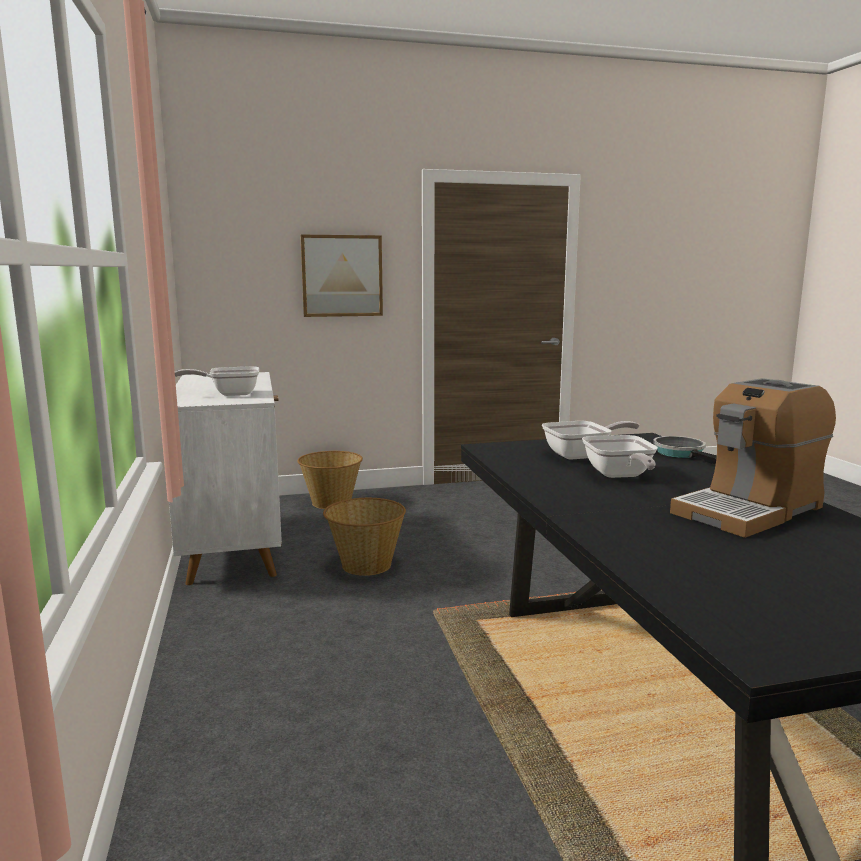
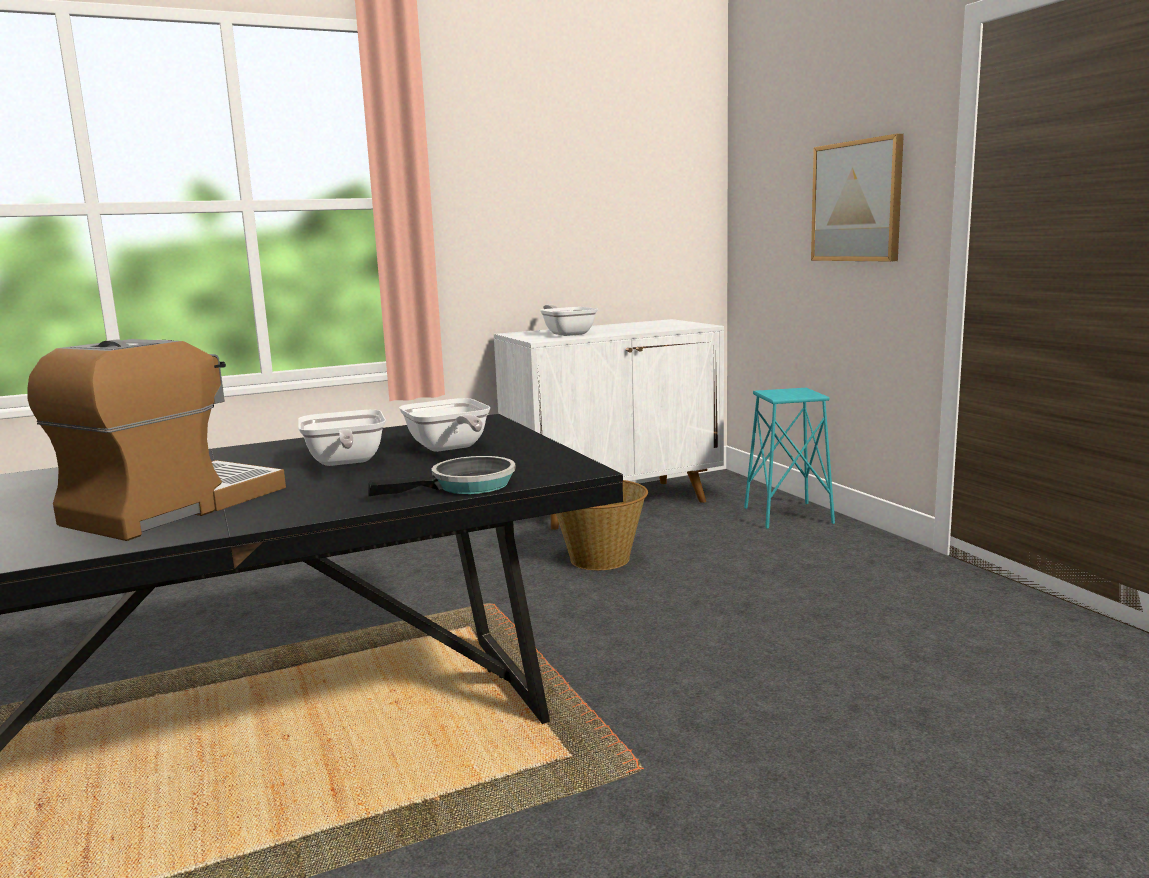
camera: 80 degrees right, 0 degrees up
basket [297,451,363,509] -> turquoise stool [744,388,835,529]
frying pan [582,435,658,478] -> frying pan turned 90 degrees counterclockwise [298,409,386,466]
coffee machine [670,378,836,538] -> coffee machine turned 75 degrees clockwise [27,339,286,541]

